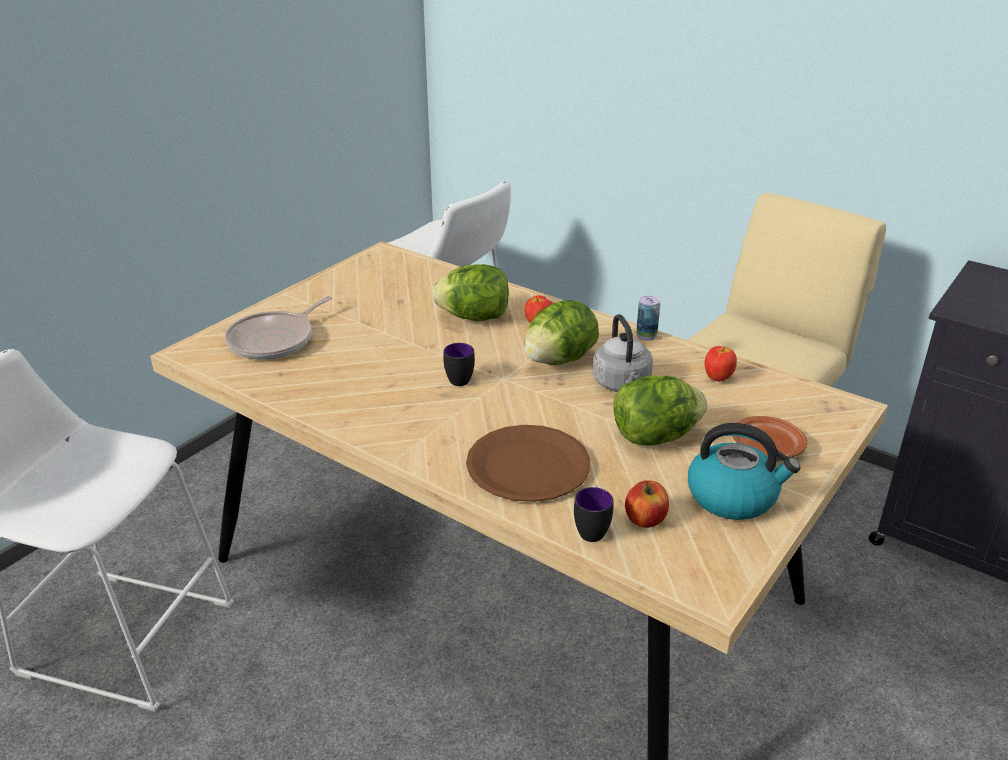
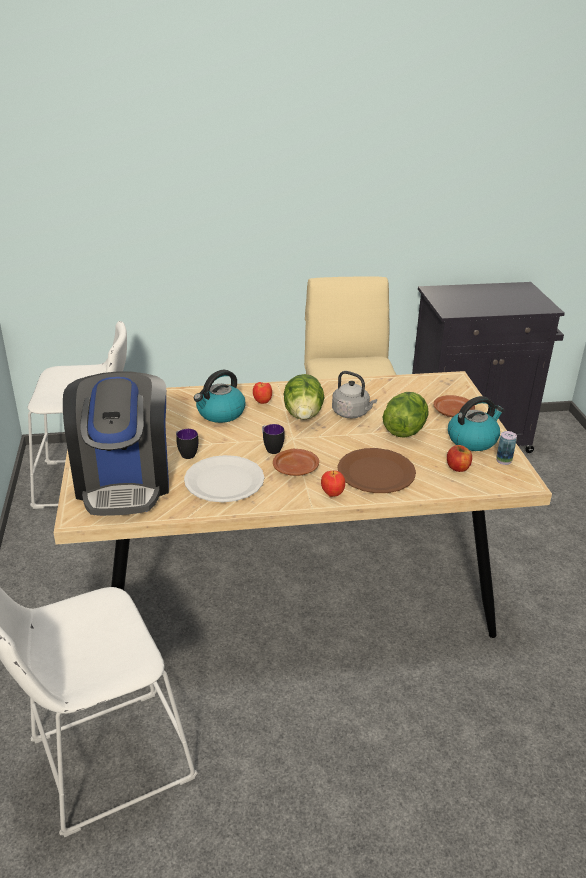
camera: 45 degrees left, 0 degrees up
frying pan [225,296,332,360] -> coffee machine [63,371,169,516]
lettuce [432,264,509,321] -> kettle [194,370,246,423]
mug [574,485,613,542] -> mug moved to [176,429,198,459]
can [636,296,660,341] -> can moved to [496,431,517,465]
apple [705,346,737,382] -> apple moved to [321,470,345,497]
none -> white plate [184,455,264,502]
none -> brown plate [273,449,319,476]

